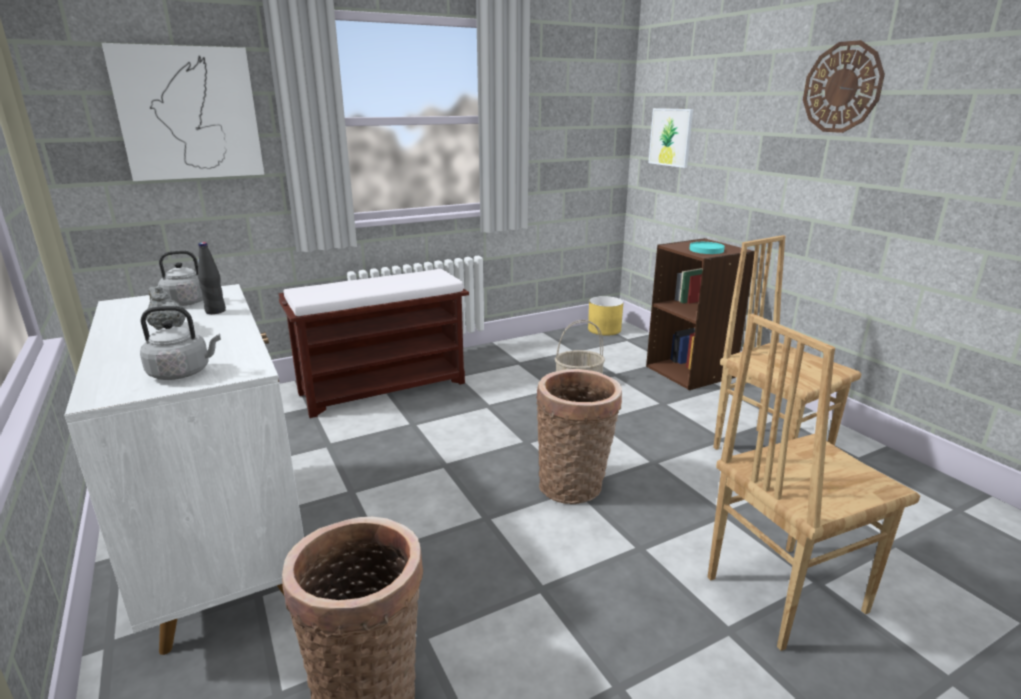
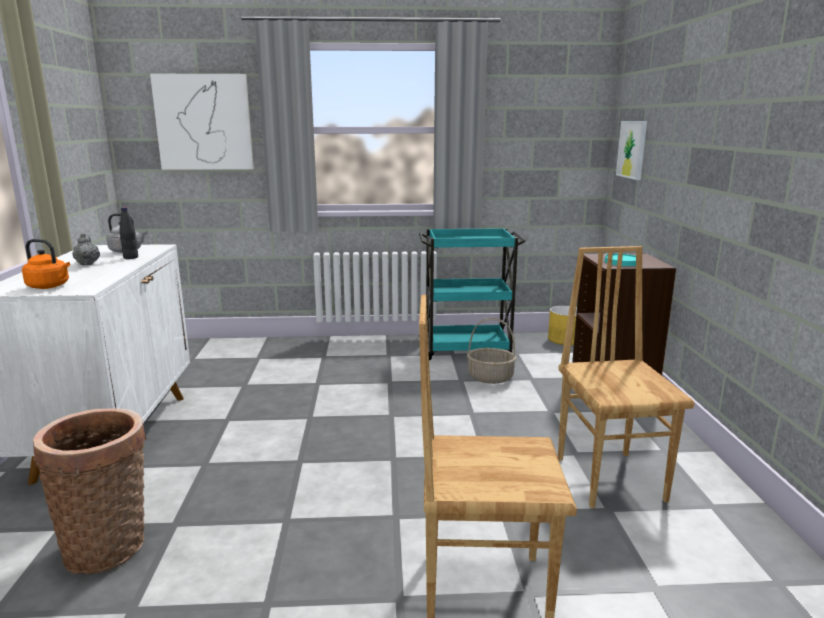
camera: 25 degrees right, 5 degrees down
grey kettle [140,306,221,380] -> orange kettle [22,239,70,289]
brown bench [278,269,469,418] -> none
basket [536,369,622,504] -> none
wall clock [803,40,885,133] -> none
none -> turquoise cart [418,228,526,361]

